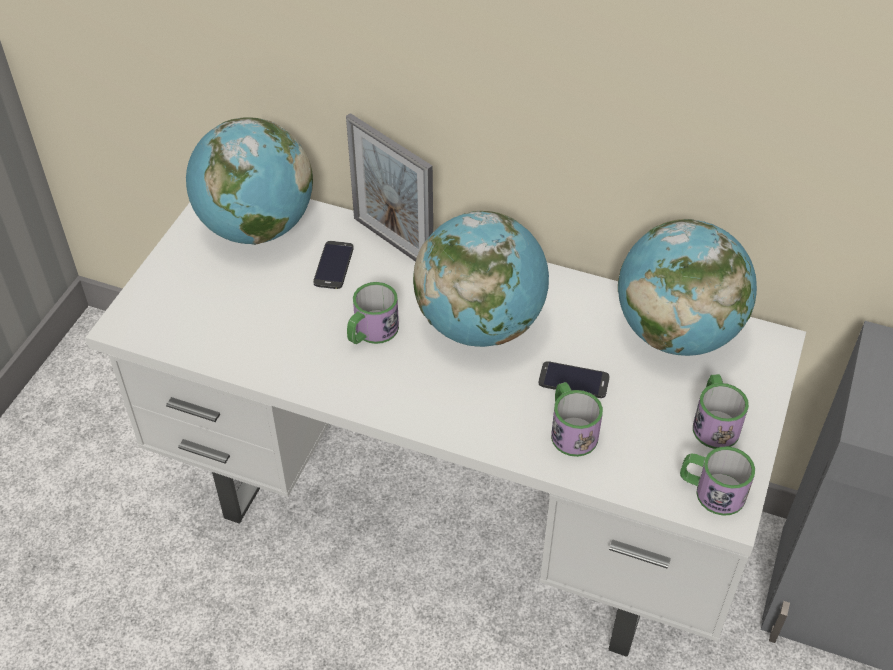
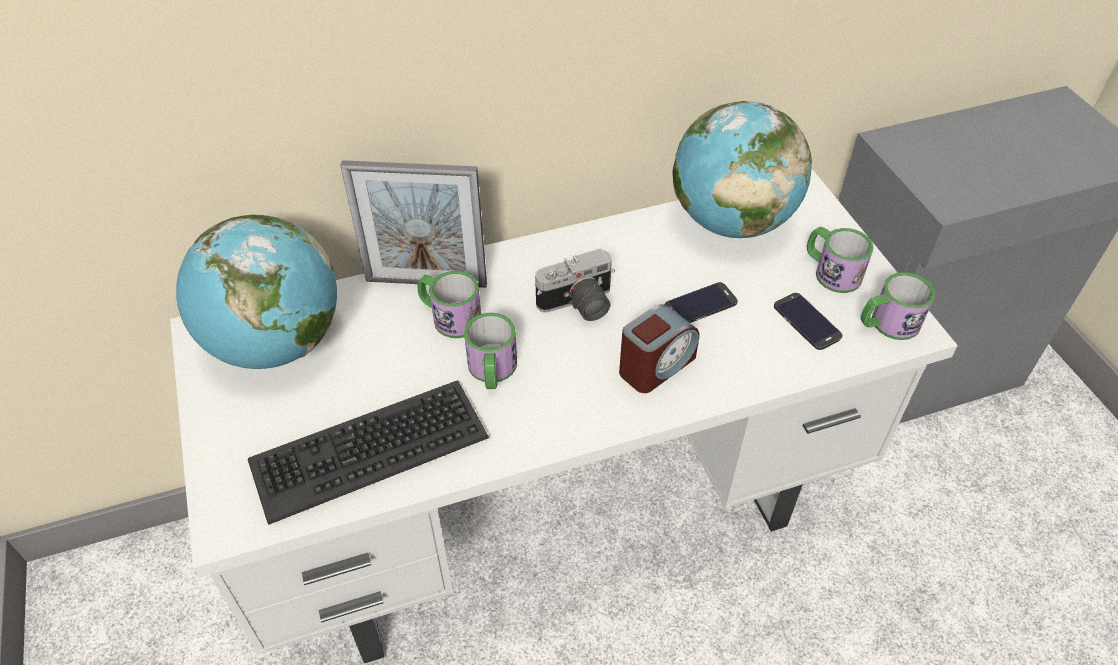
camera: 40 degrees left, 0 degrees up
phone [313,241,354,289] -> phone moved to [774,293,842,350]
globe [413,211,549,347] -> camera [535,248,615,321]
mug [551,382,603,457] -> mug moved to [417,271,481,338]
none -> keyboard [248,380,489,525]
none -> alarm clock [619,304,699,393]

